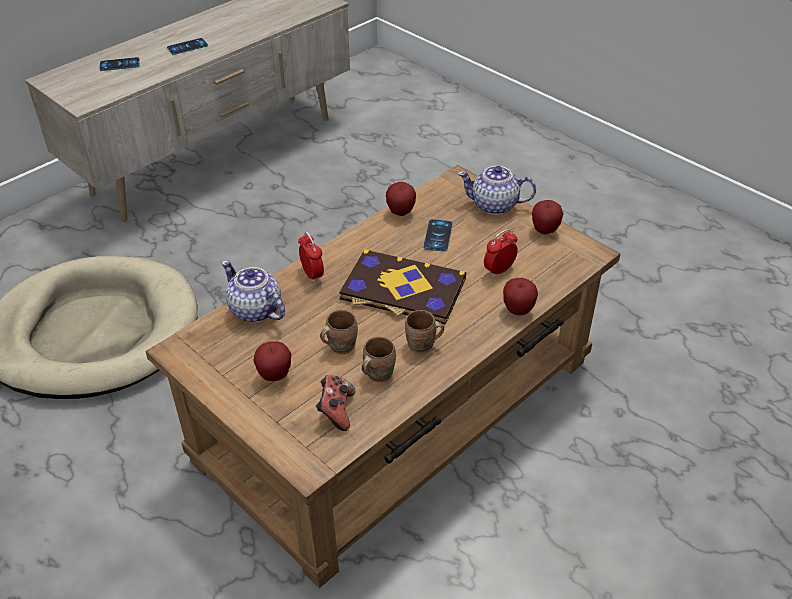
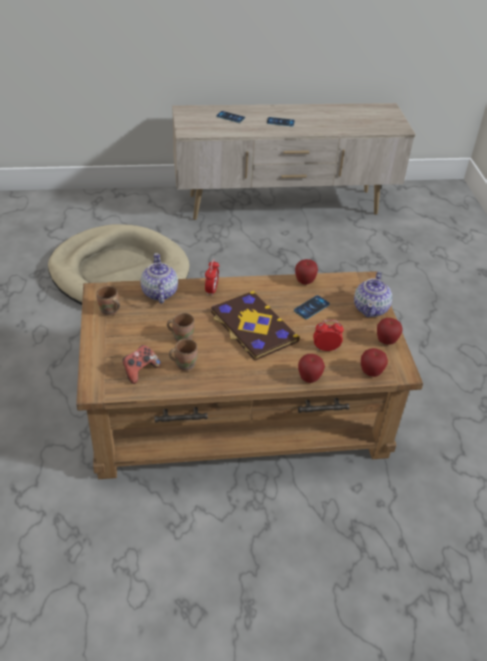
camera: 35 degrees right, 0 degrees up
apple [254,341,291,381] -> apple moved to [361,348,388,377]
brown mug [405,310,444,354] -> brown mug moved to [96,286,120,316]
teapot [458,166,536,215] -> teapot turned 120 degrees counterclockwise [354,272,392,317]

